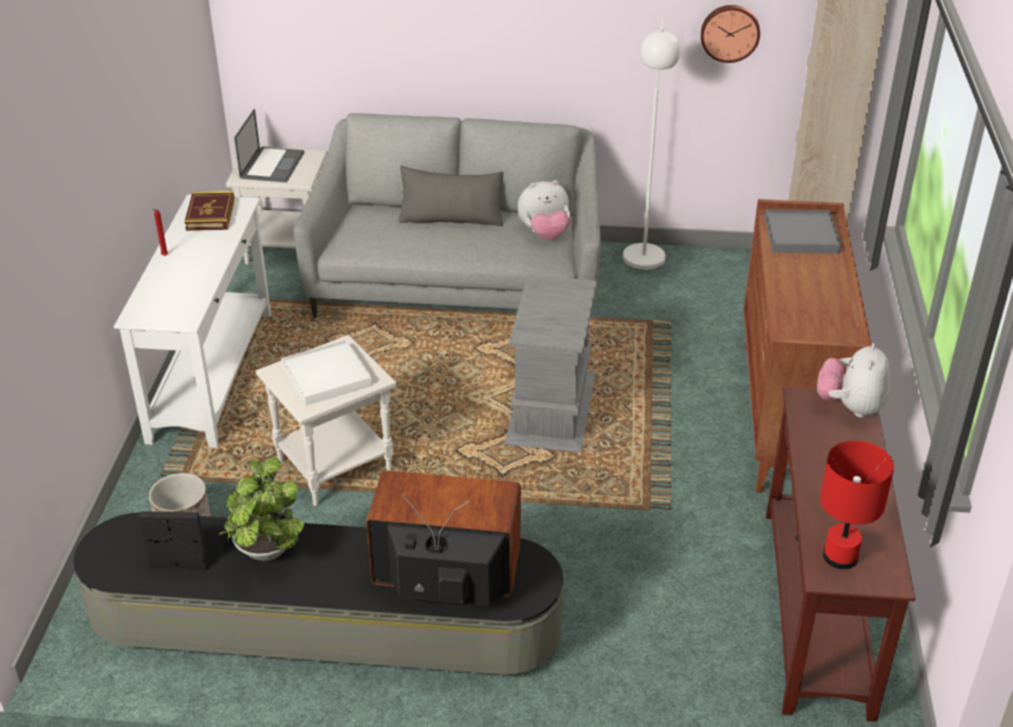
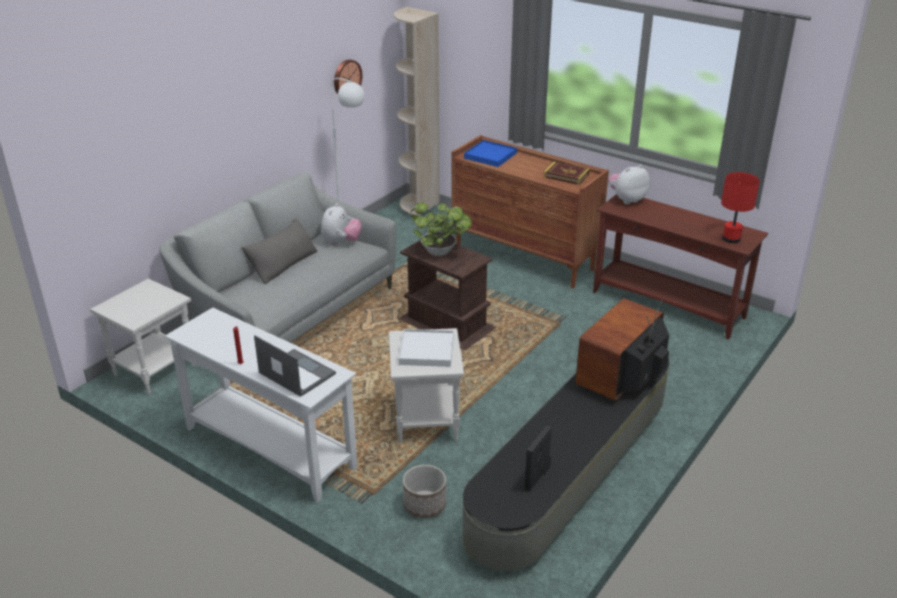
camera: 60 degrees left, 5 degrees down
book [184,191,235,231] -> book moved to [543,162,590,185]
potted plant [219,458,304,561] -> potted plant moved to [411,203,472,256]
laptop [234,109,304,183] -> laptop moved to [254,335,336,397]
grey side table [504,274,597,453] -> brown side table [399,240,496,350]
grey tray [764,209,841,254] -> blue tray [464,140,517,167]
plush toy [817,343,890,418] -> plush toy turned 105 degrees clockwise [608,165,650,204]

